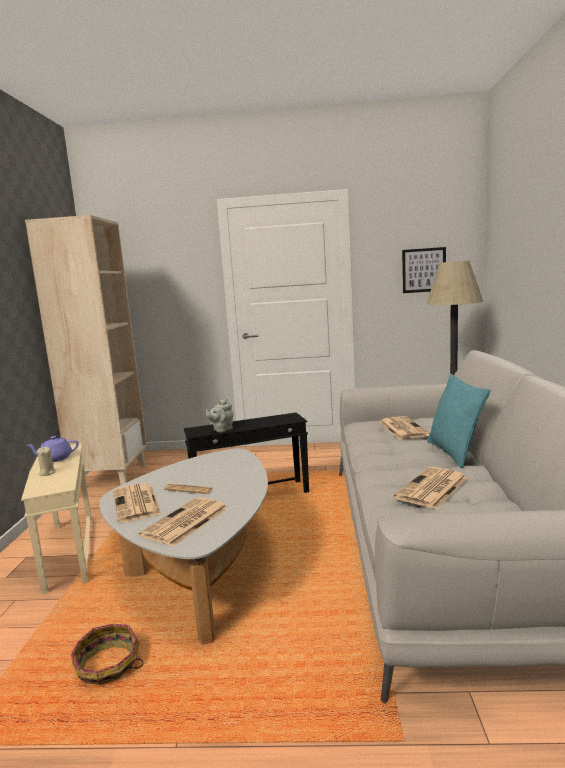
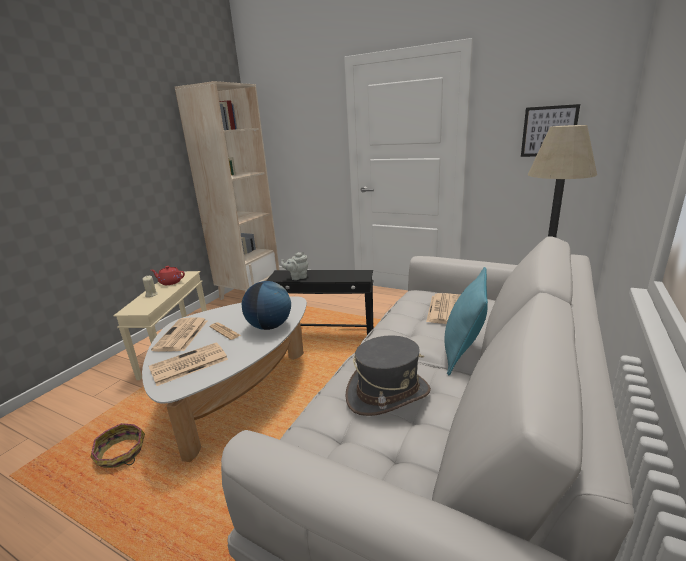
camera: 25 degrees right, 10 degrees up
purple teapot [26,436,79,462] -> red teapot [151,266,185,285]
newspaper [394,467,468,509] -> grey hat [345,336,431,416]
none -> globe [242,281,291,330]

